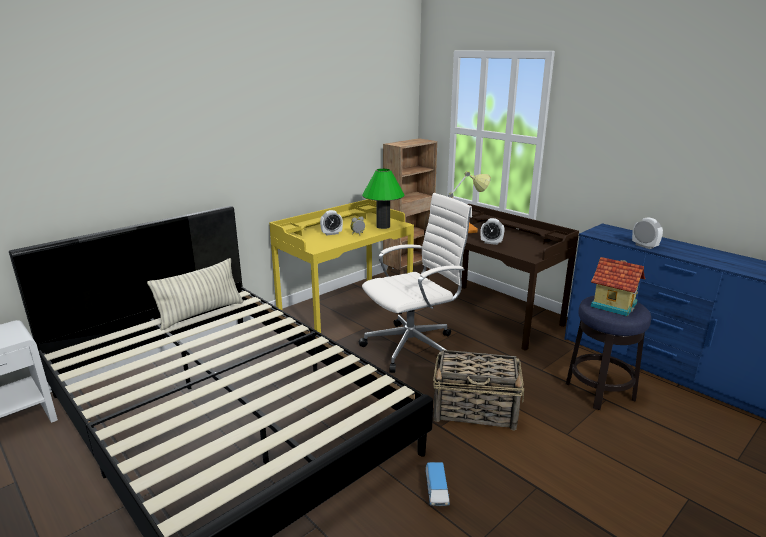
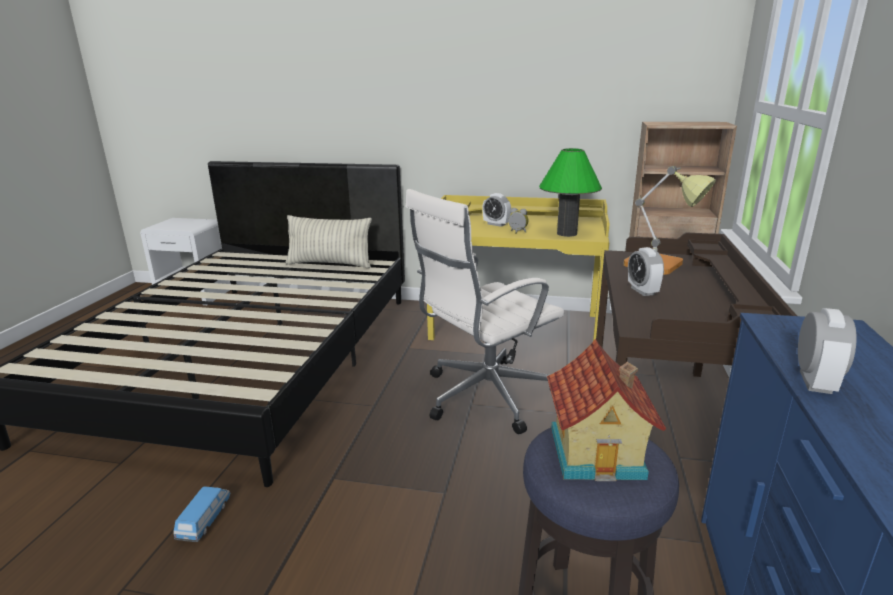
camera: 55 degrees right, 0 degrees up
white office chair [359,193,472,373] -> white office chair turned 120 degrees clockwise [405,189,564,434]
toy car [425,462,450,506] -> toy car turned 135 degrees clockwise [173,486,231,542]
basket [433,350,524,431] -> none

